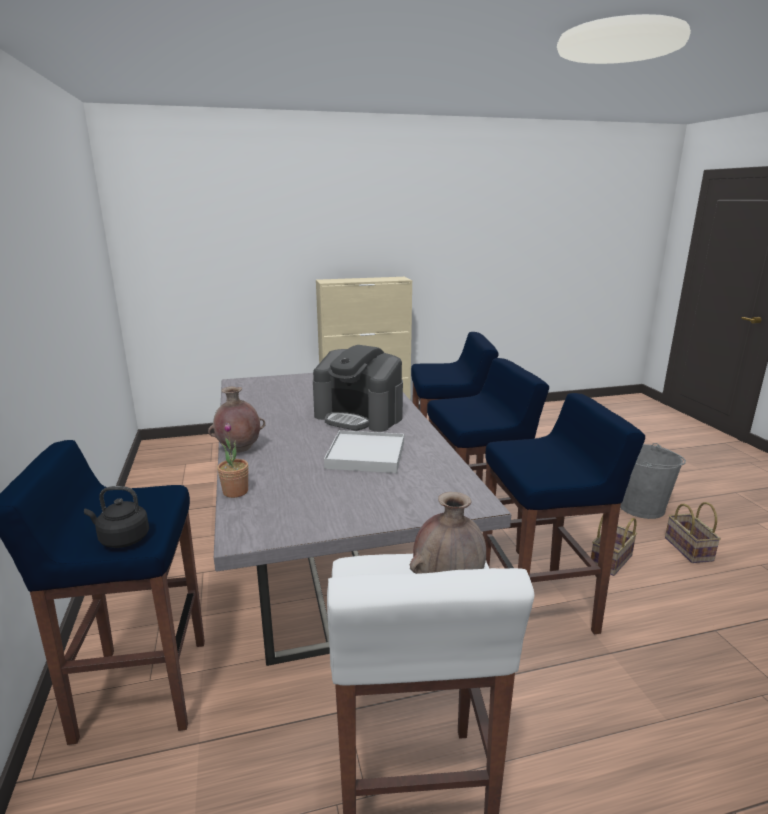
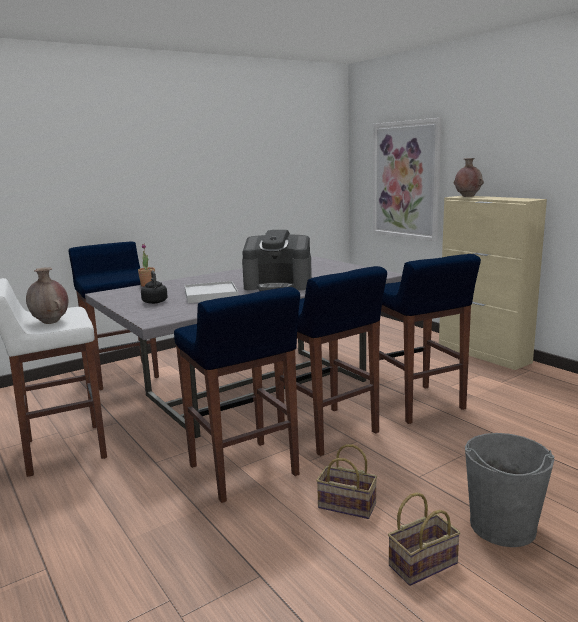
camera: 70 degrees right, 5 degrees down
black kettle [84,486,149,548] -> black kettle moved to [141,270,168,304]
brown vase [208,386,265,453] -> brown vase moved to [454,158,484,197]
coffee machine [313,345,403,432] -> coffee machine turned 90 degrees counterclockwise [242,230,312,291]
none -> picture [373,118,442,241]

